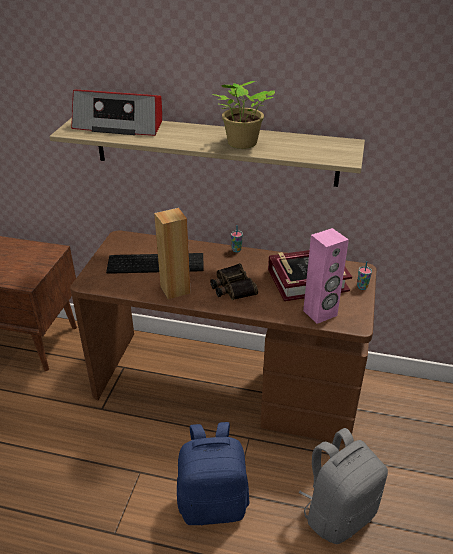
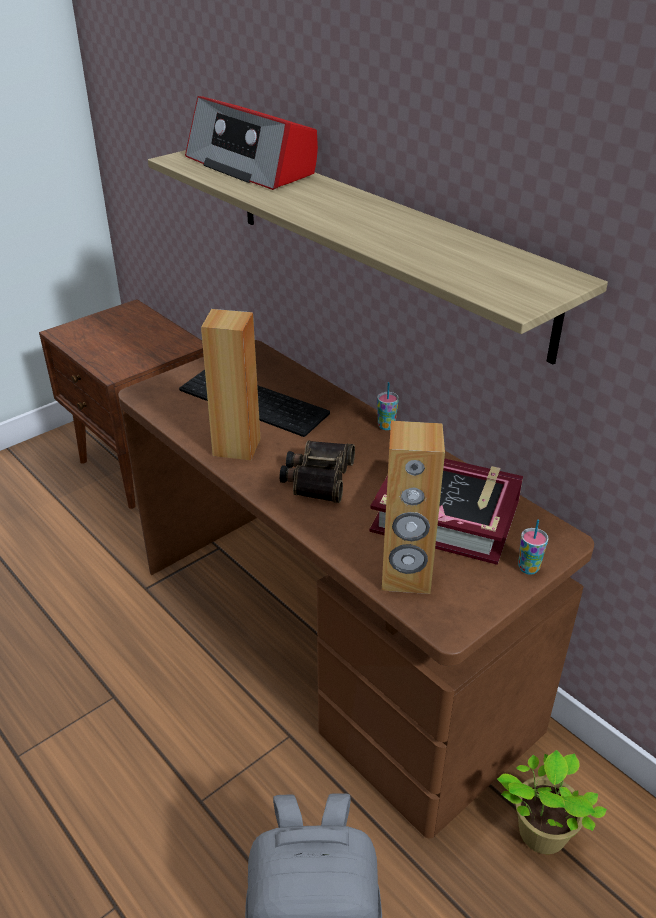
camera: 35 degrees right, 0 degrees up
blue backpack [177,422,250,526] -> none
potted plant [213,81,275,149] -> potted plant moved to [497,750,607,854]
pink speaker [303,228,349,324] -> brown speaker [382,421,445,594]

